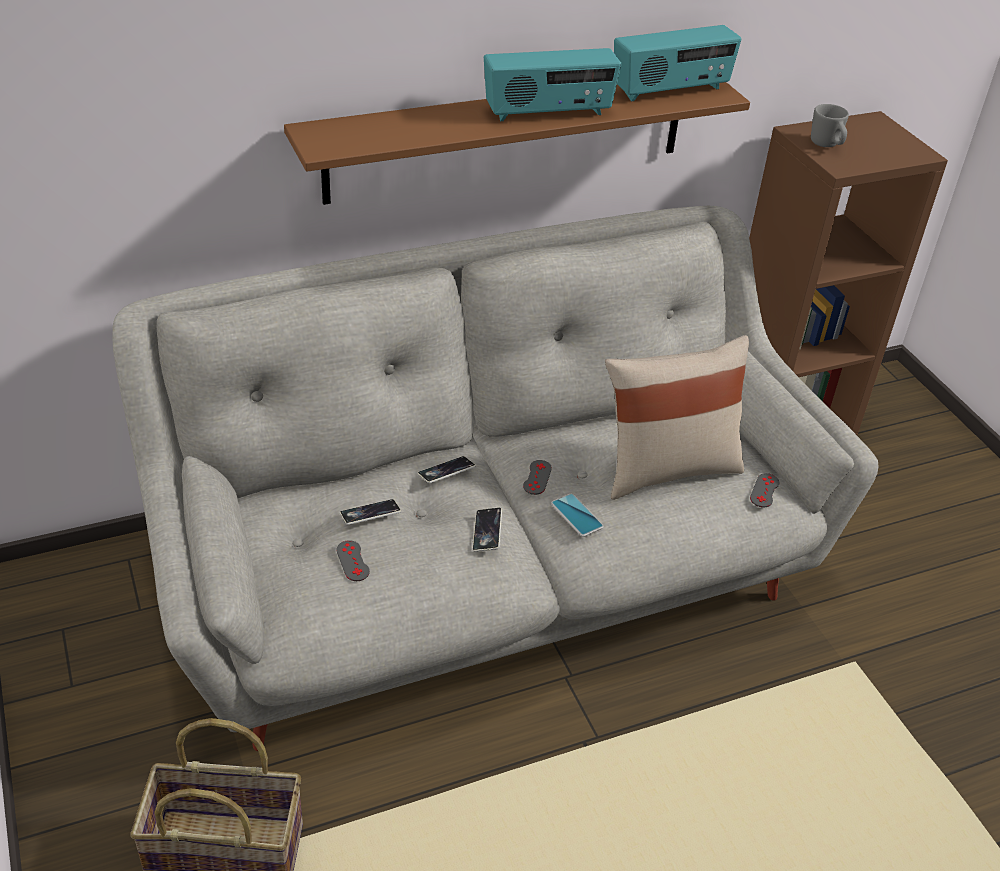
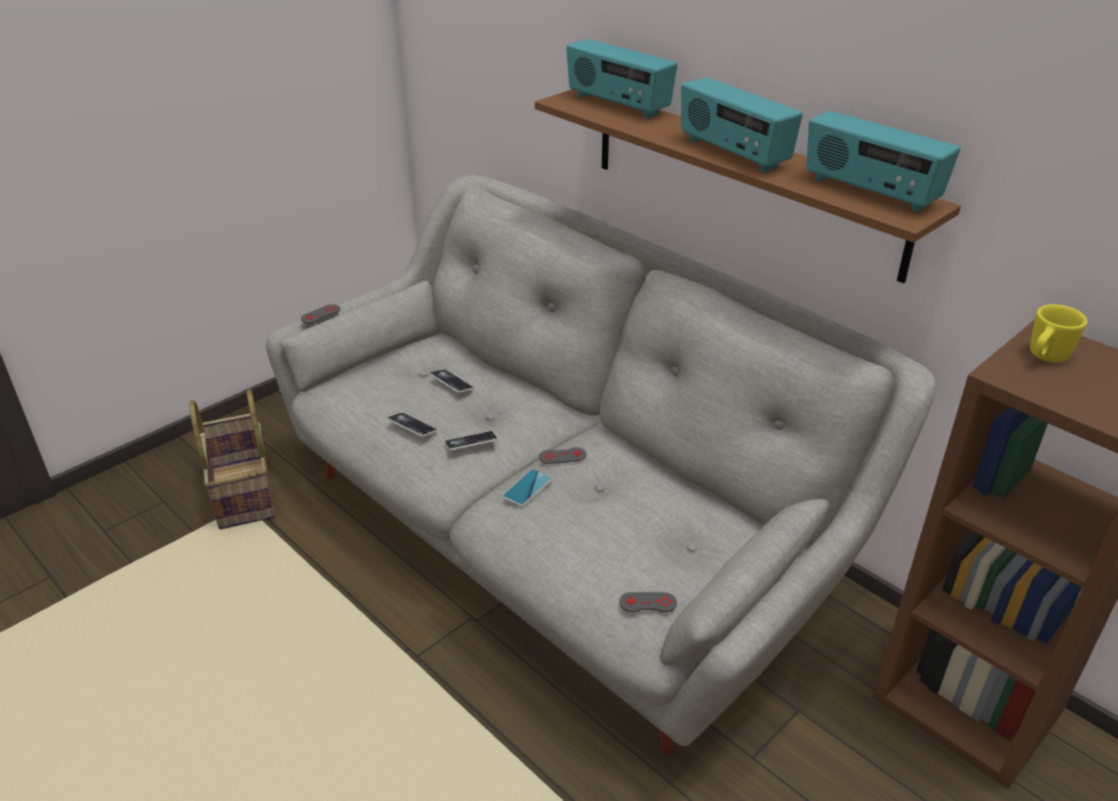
camera: 70 degrees right, 5 degrees down
grey game controller [336,540,370,581] -> grey game controller moved to [301,304,340,323]
phone [418,456,476,483] -> phone moved to [387,412,437,437]
beige pillow [605,335,749,500] -> none
grey mug [811,104,849,147] -> yellow mug [1030,304,1087,363]
none -> radio [566,39,677,119]

